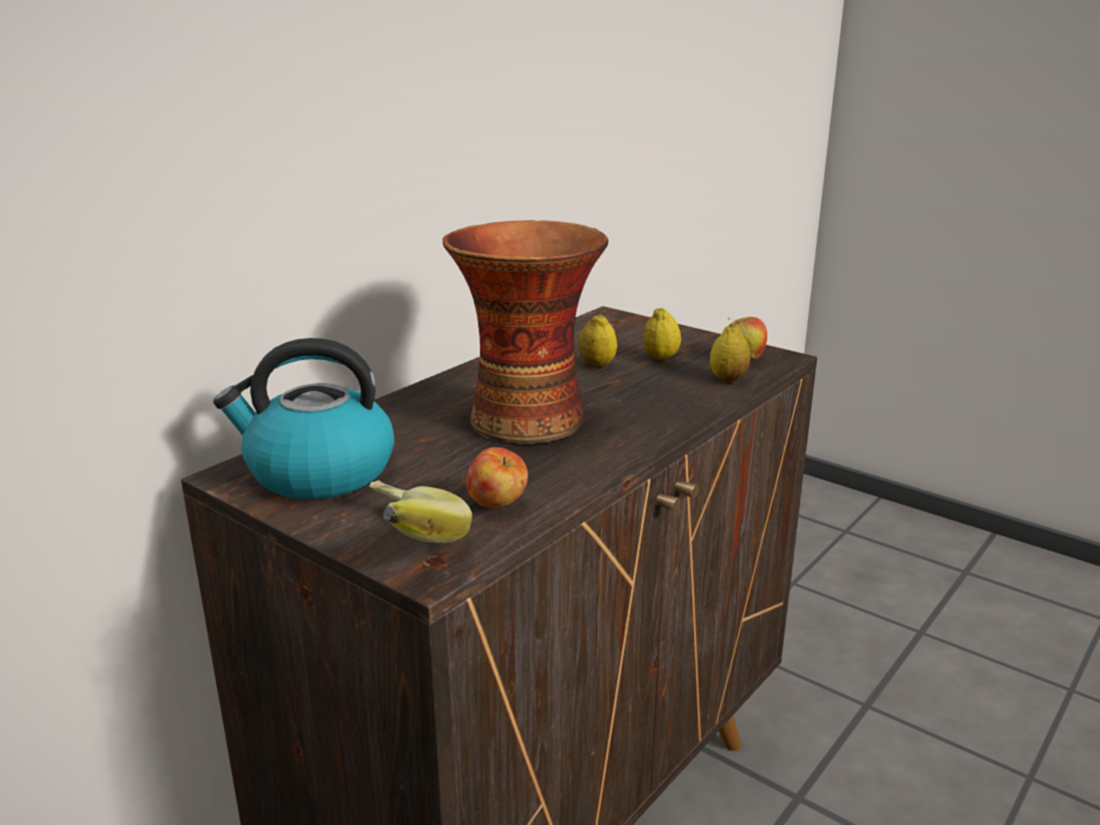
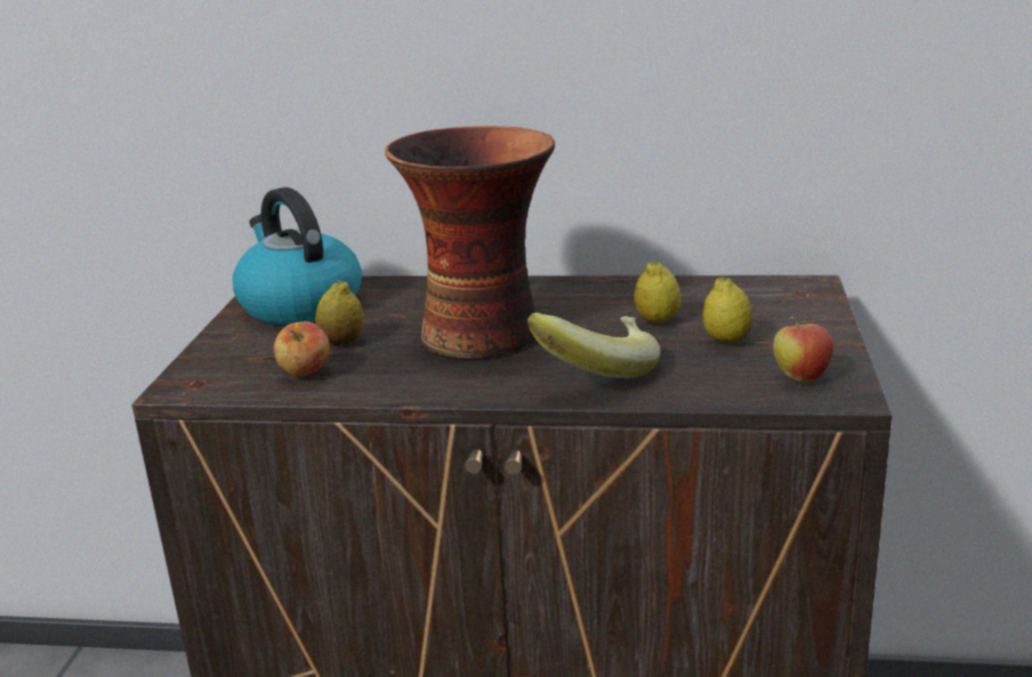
camera: 60 degrees right, 0 degrees up
banana [369,480,472,543] -> banana moved to [527,313,661,378]
lemon [710,324,750,383] -> lemon moved to [316,280,364,346]

